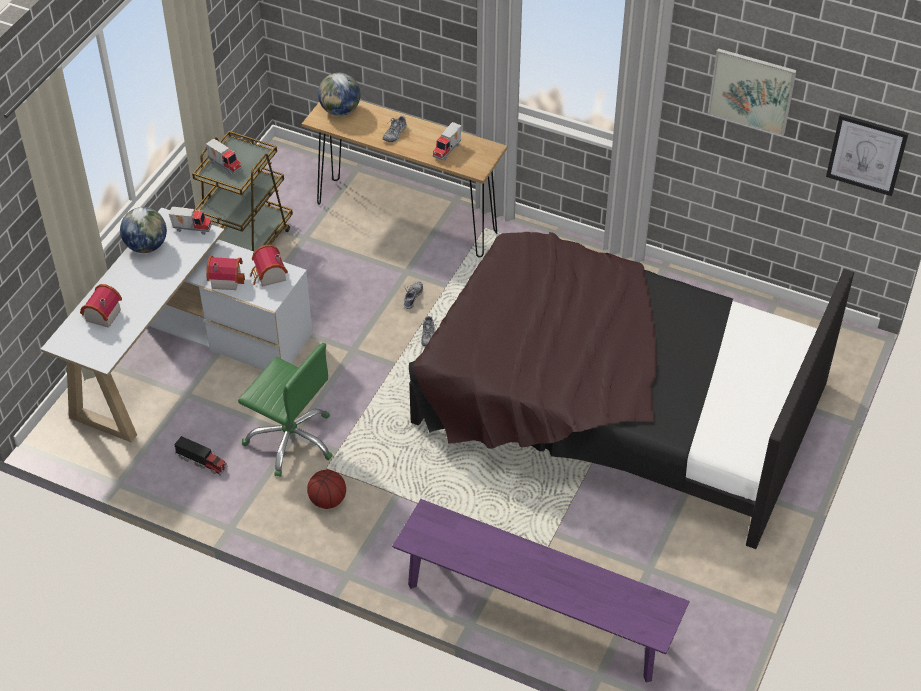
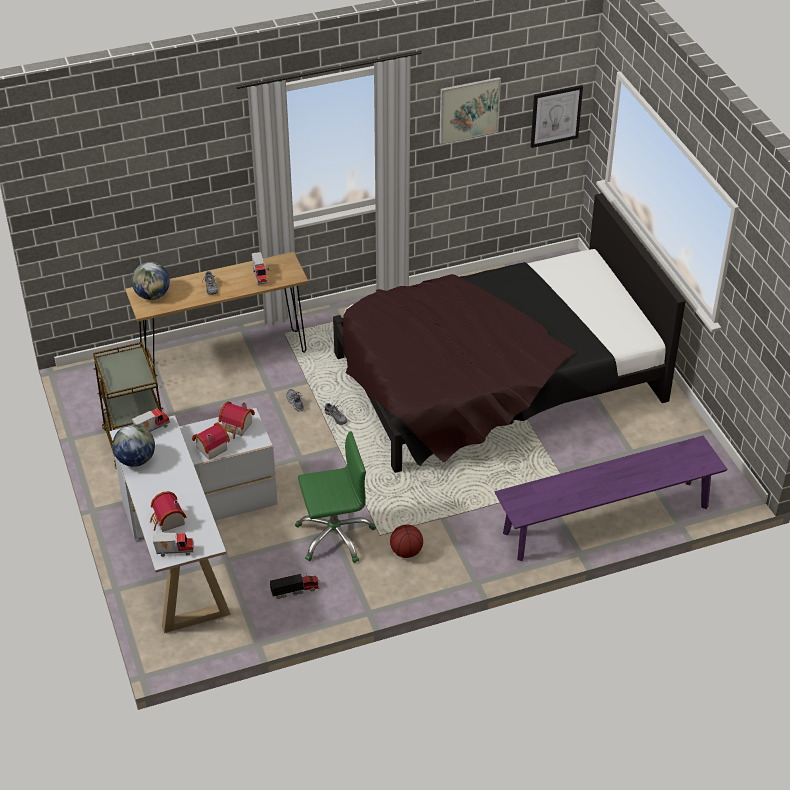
camera: 45 degrees left, 5 degrees down
toy truck [206,139,242,175] -> toy truck moved to [153,532,194,557]

